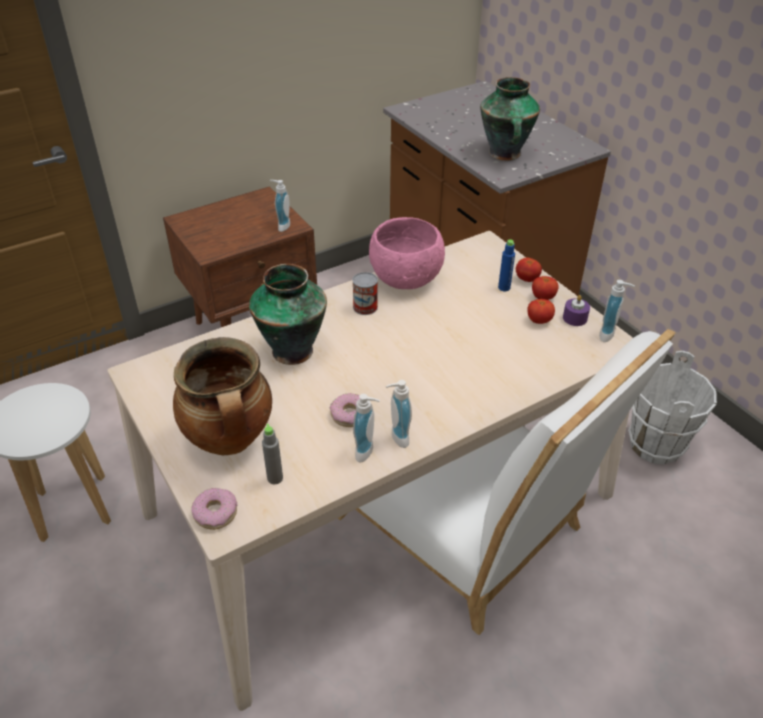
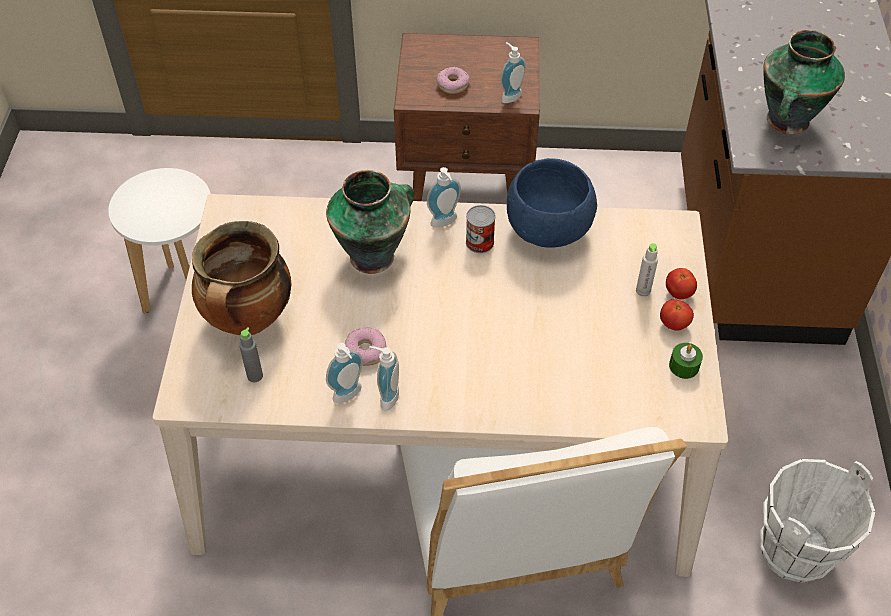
camera: 35 degrees right, 10 degrees up
donut [191,488,237,530] -> donut moved to [437,67,469,94]
pink bowl [369,217,445,289] -> blue bowl [507,158,597,248]
blue bottle [498,239,515,291] -> grey bottle [636,243,658,297]
tomato [527,299,555,324] -> none
purple candle [563,295,590,326] -> green candle [669,343,703,379]
soap dispenser [599,280,635,342] -> soap dispenser moved to [427,167,461,227]

